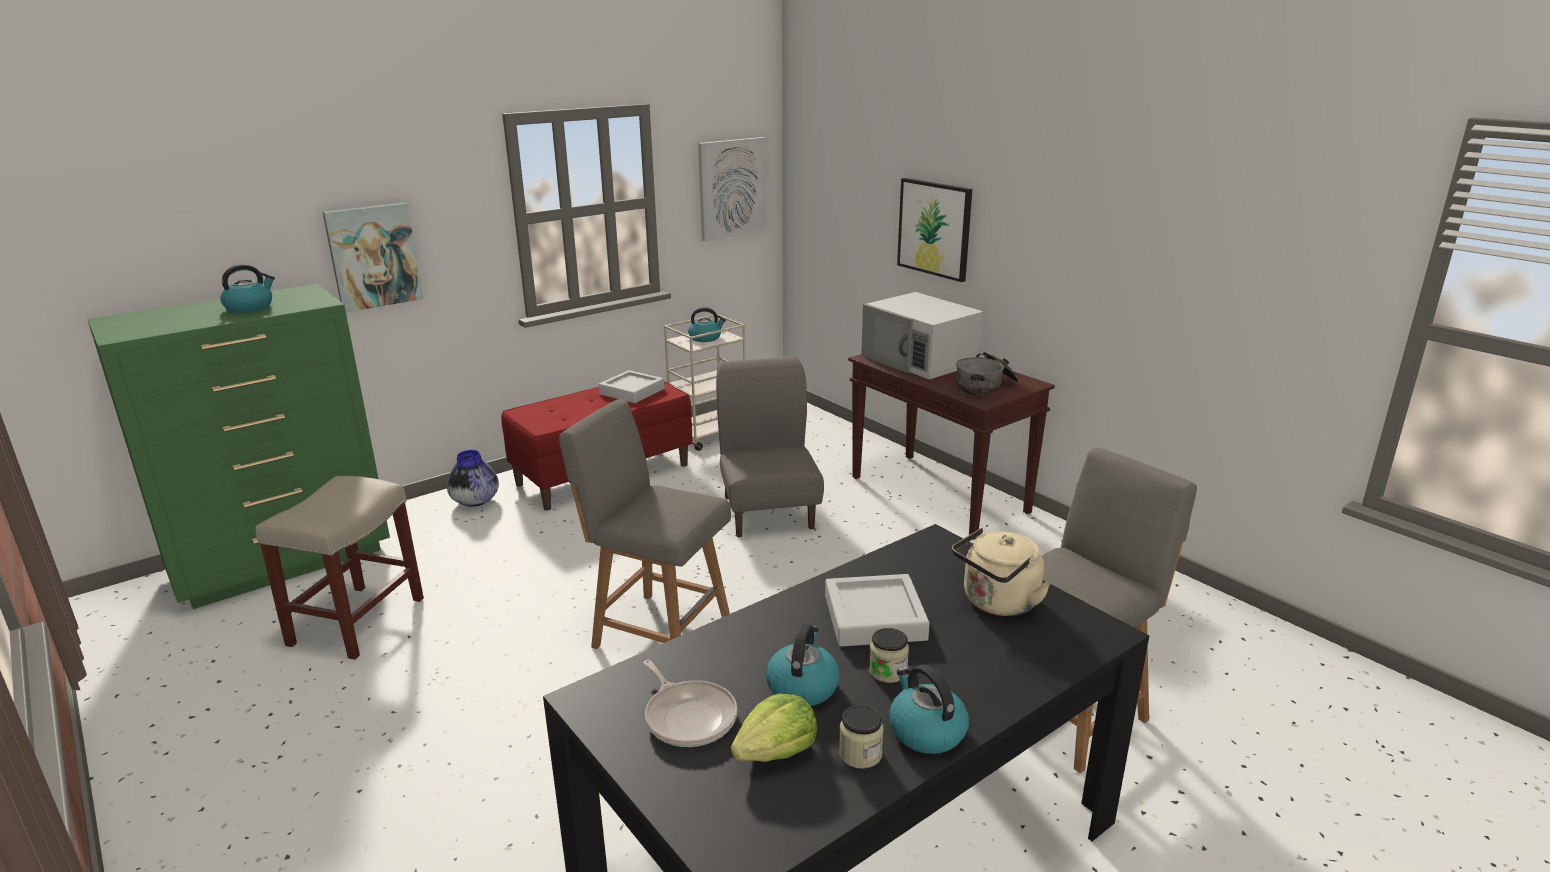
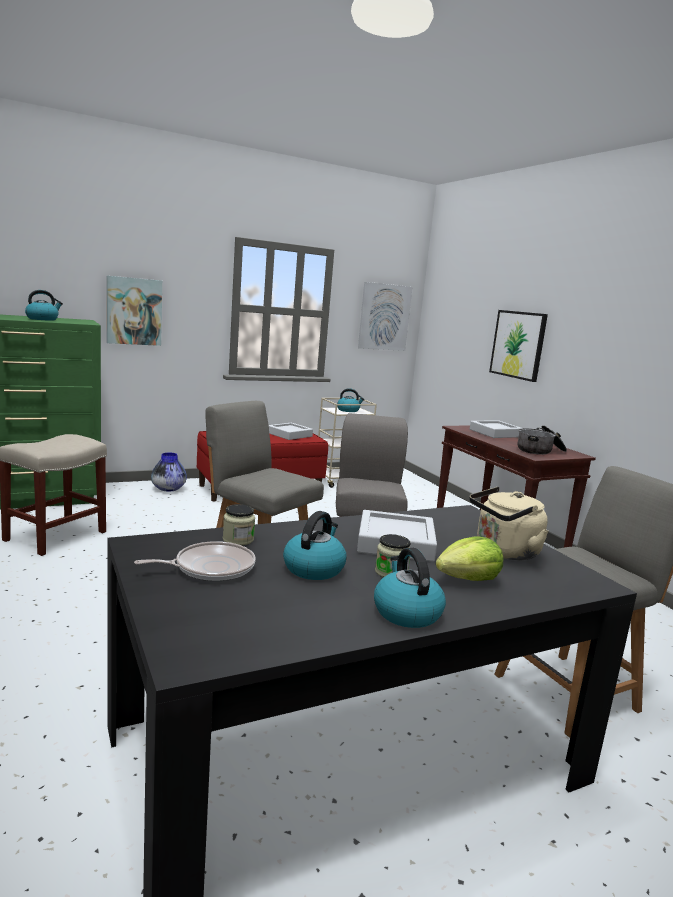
camera: 10 degrees right, 10 degrees down
frying pan [644,660,737,747] -> frying pan turned 90 degrees counterclockwise [134,541,255,581]
lettuce [731,693,817,762] -> lettuce moved to [436,537,503,581]
jar [839,705,884,769] -> jar moved to [223,504,255,546]
white microwave [861,292,984,380] -> grey tray [470,420,523,438]

